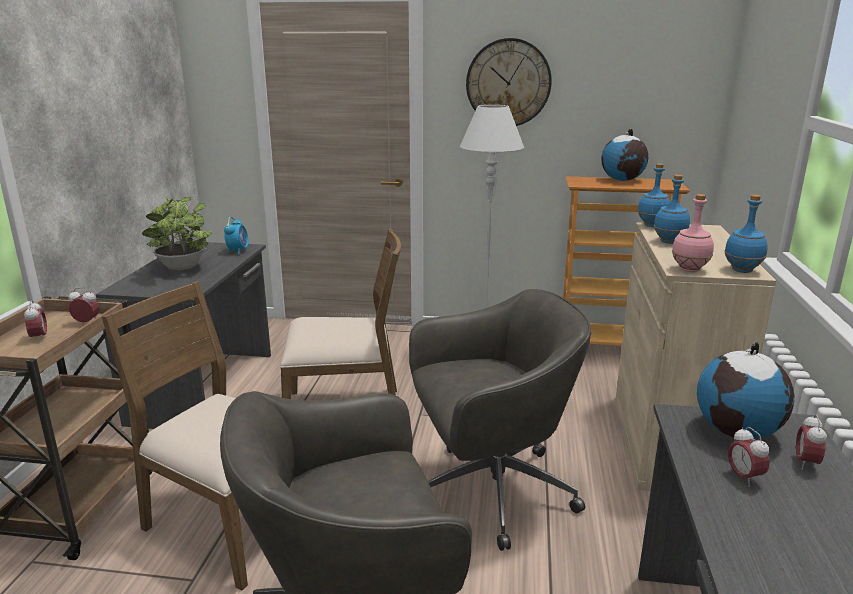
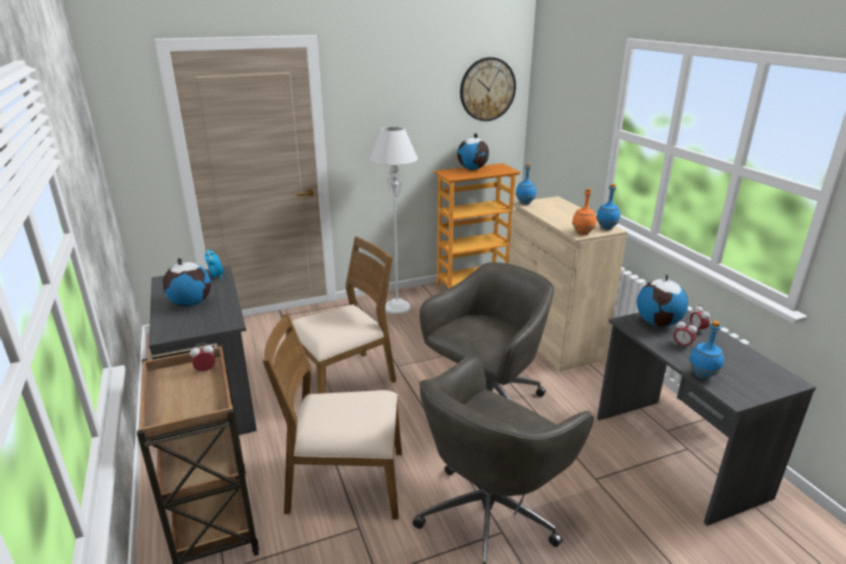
camera: 30 degrees left, 5 degrees up
alarm clock [24,300,47,341] -> none
potted plant [142,197,212,270] -> globe [163,258,211,307]
wall clock [466,38,552,126] -> wall clock moved to [460,57,516,121]
blue bottle [654,175,690,244] -> blue bottle moved to [689,321,724,379]
pink bottle [672,194,714,272] -> orange bottle [572,188,597,235]

